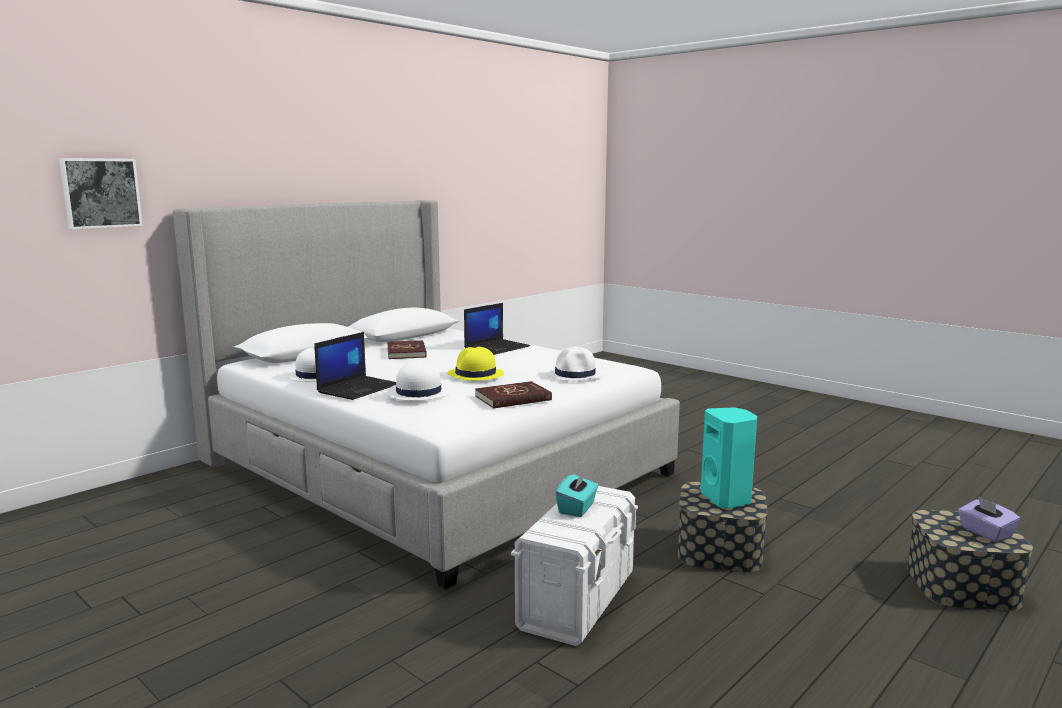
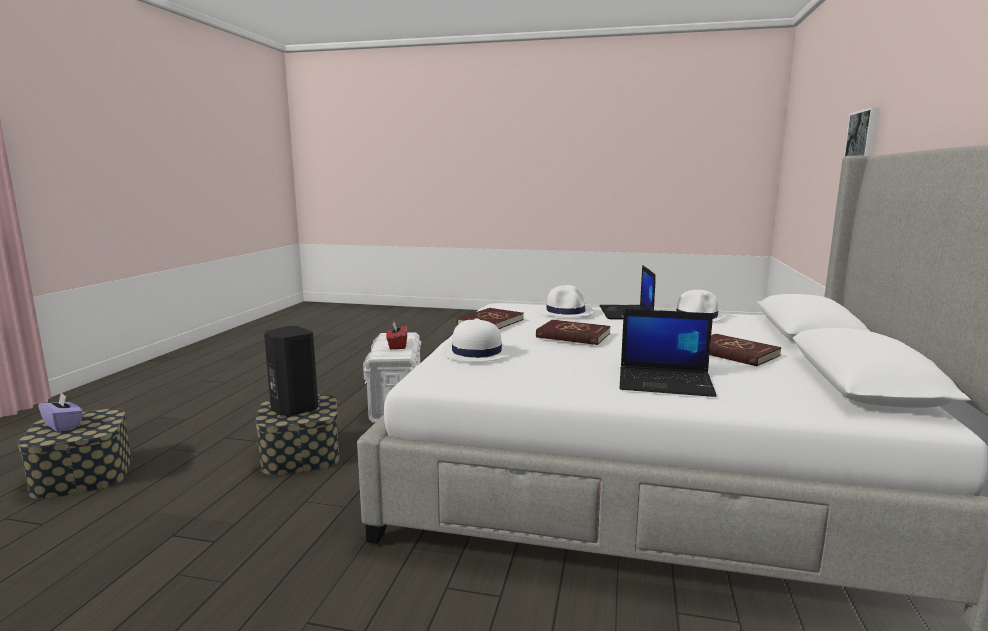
camera: 150 degrees right, 0 degrees up
yellow hat [447,347,504,381] -> red book [536,320,611,345]
laptop [464,303,530,355] -> laptop turned 90 degrees counterclockwise [619,309,717,397]
turquoise tissue box [555,471,598,517] -> red tissue box [386,322,407,349]
turquoise speaker [701,407,757,509] -> black speaker [264,326,318,417]

